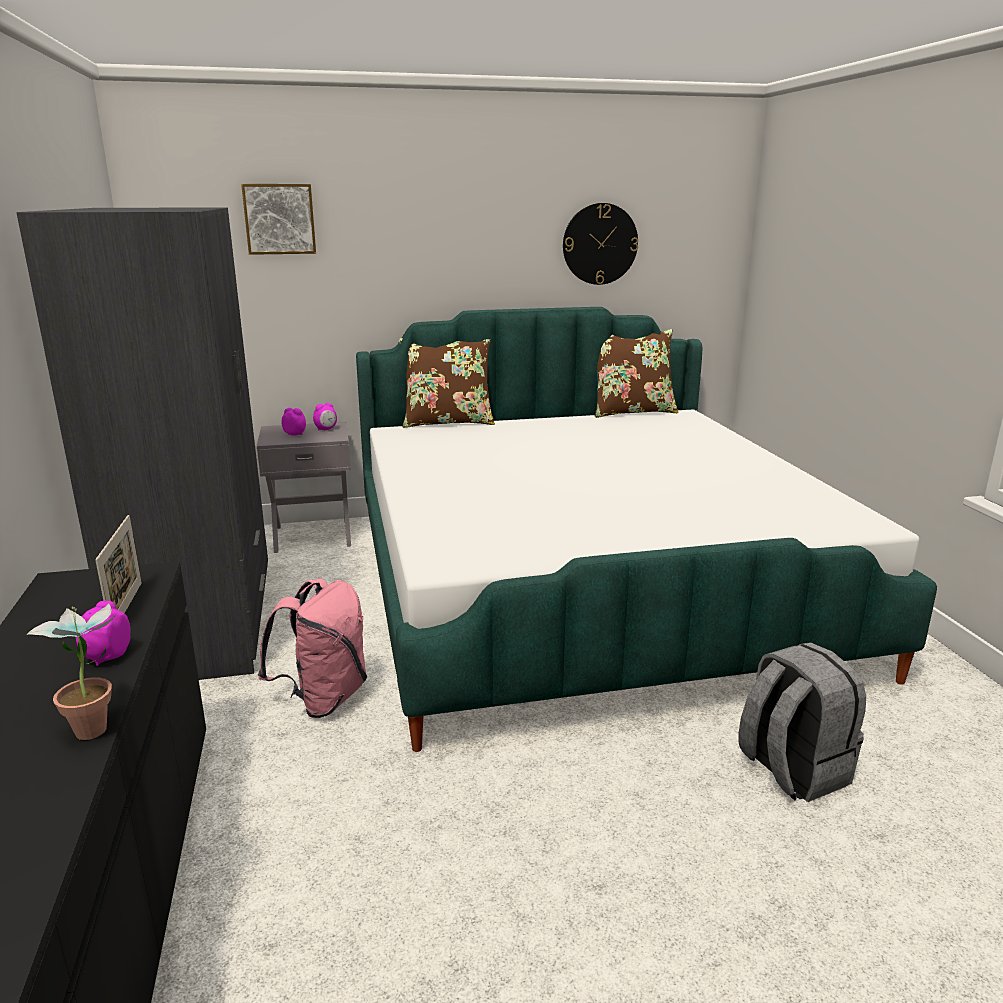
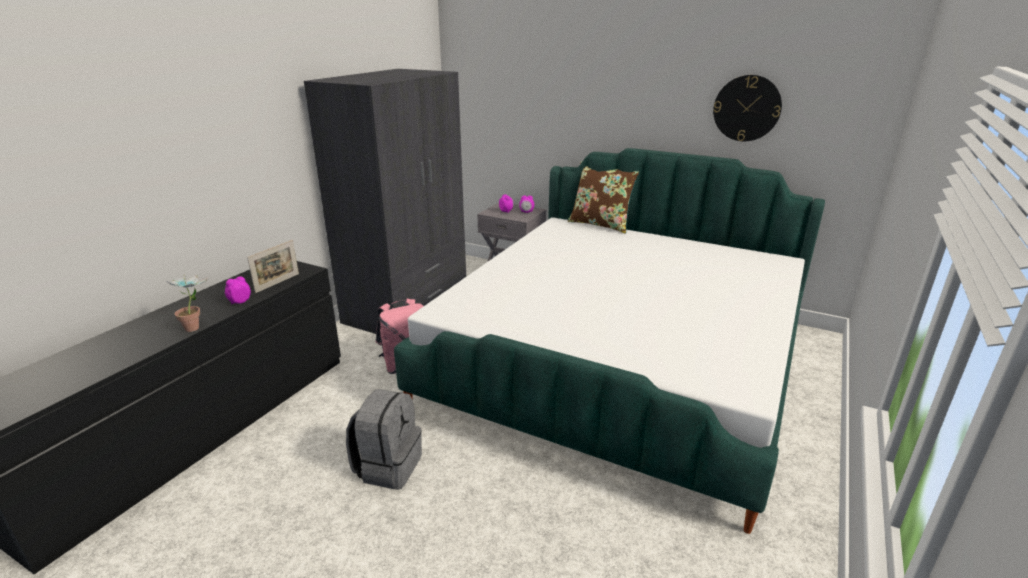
camera: 40 degrees right, 5 degrees up
picture [241,184,316,255] -> none
brown pillow [595,329,678,418] -> none
grey backpack [738,642,866,802] -> grey backpack moved to [346,389,422,490]

